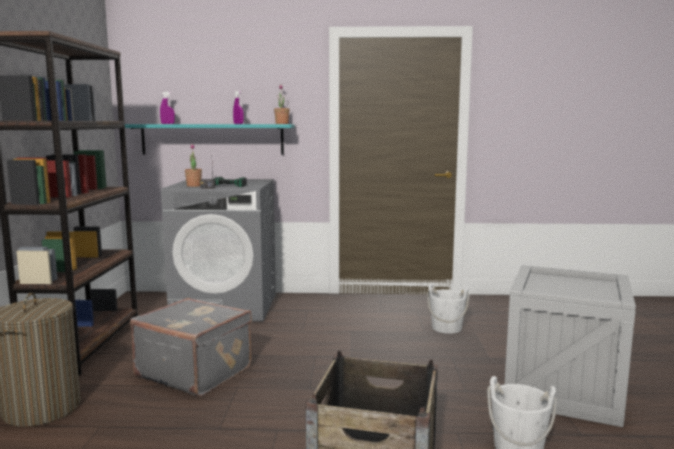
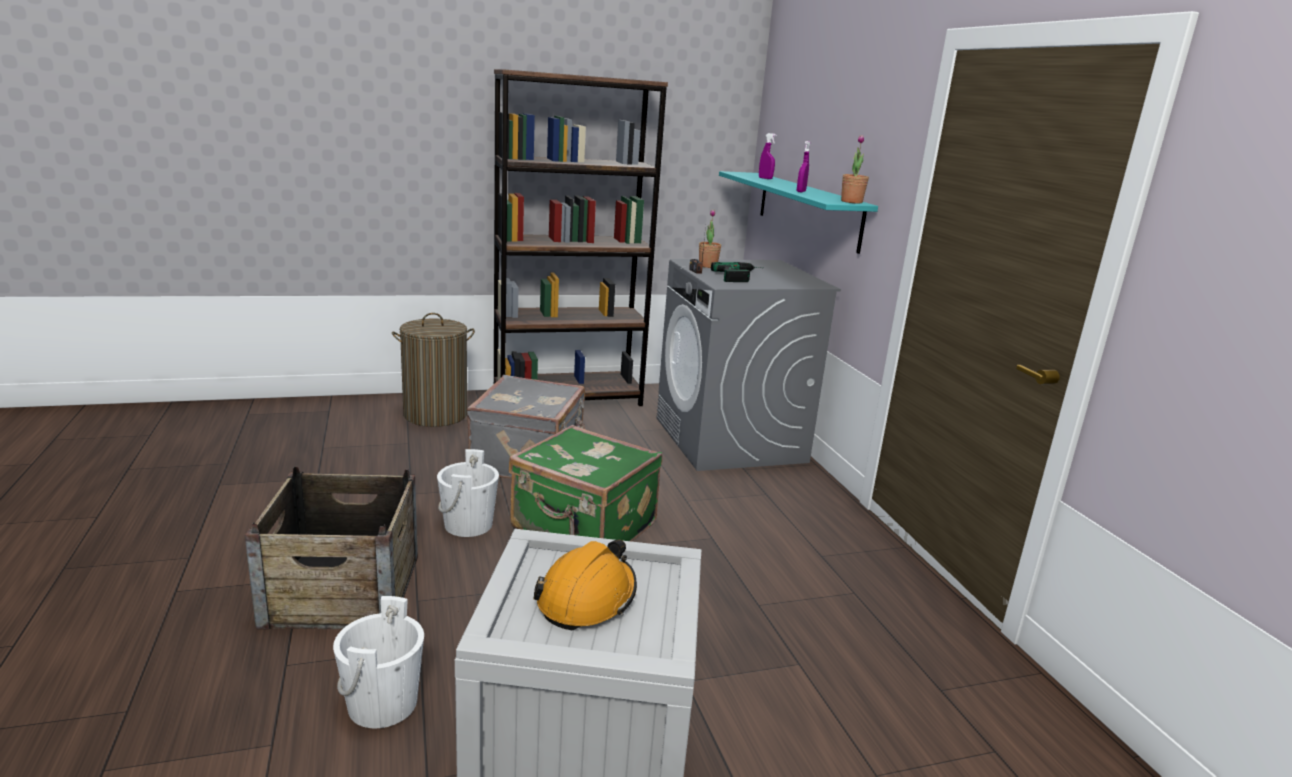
camera: 70 degrees right, 10 degrees up
white bucket [427,283,469,334] -> white bucket moved to [437,449,499,537]
none -> green suitcase [509,425,663,542]
none -> orange hard hat [533,540,637,630]

